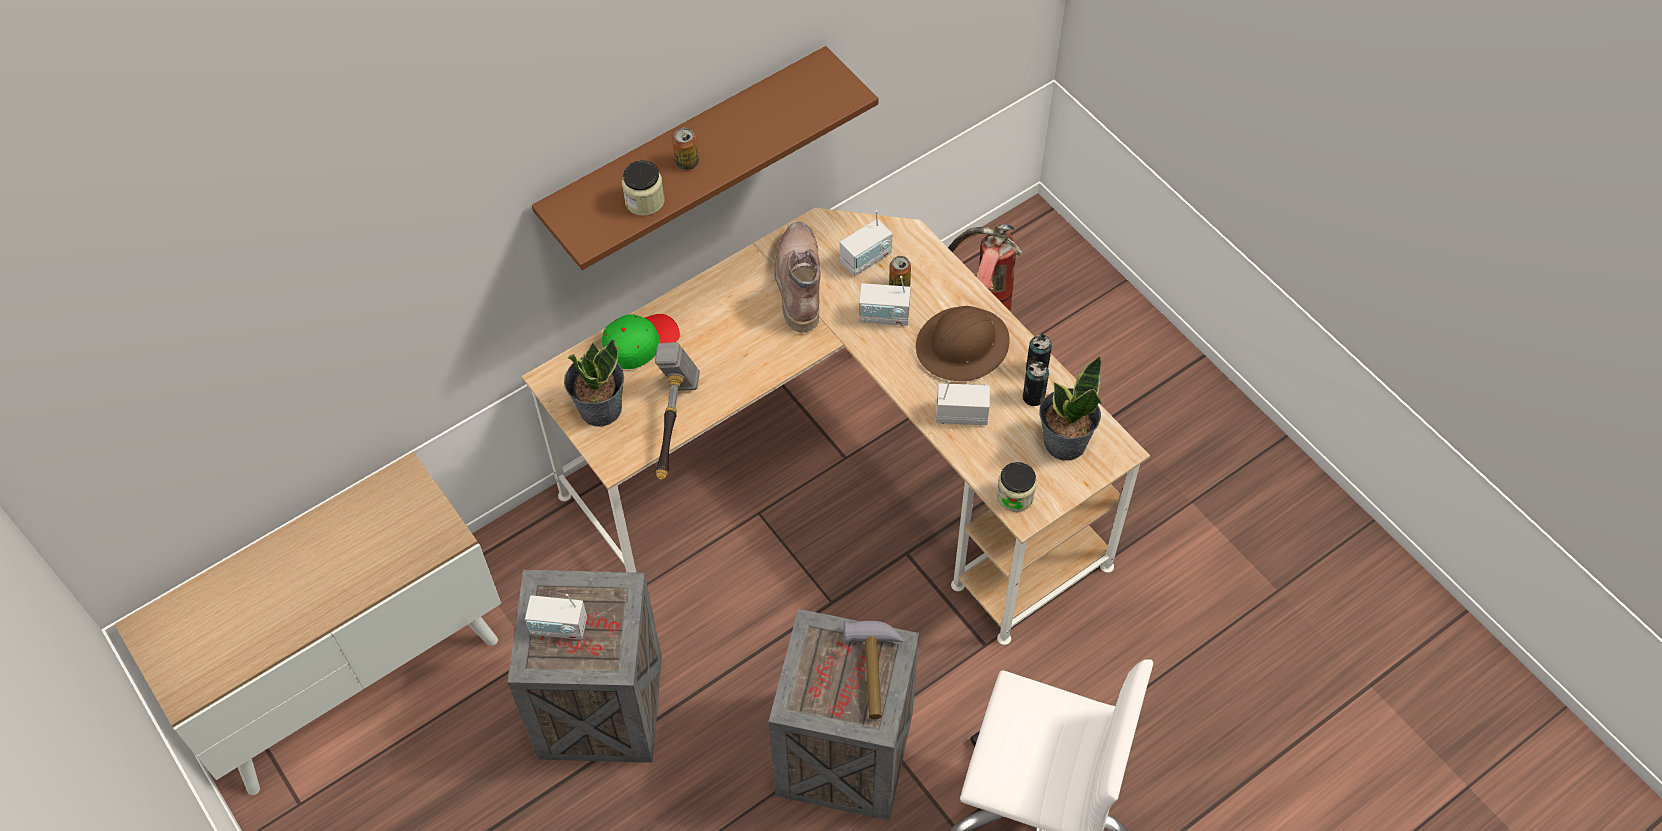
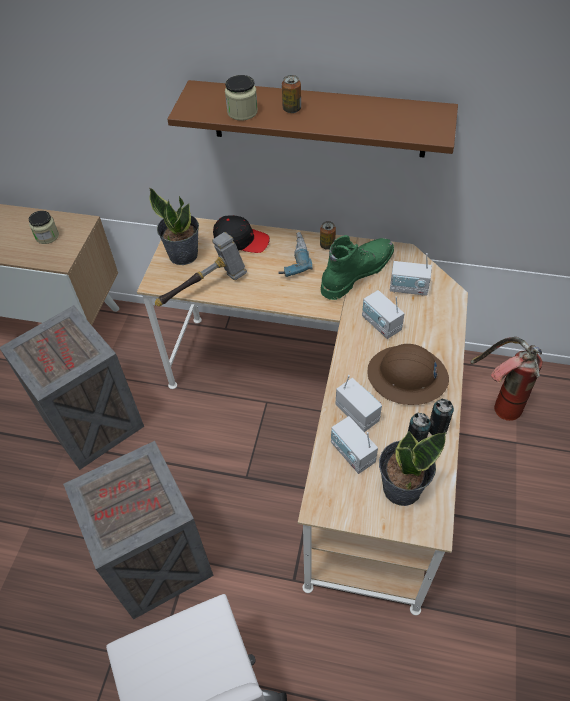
camera: 50 degrees right, 5 degrees down
radio [525,594,587,640] -> radio moved to [331,416,378,474]
green cap [602,314,680,369] -> black cap [213,215,270,253]
brown boot [774,222,821,333] -> green boot [320,235,394,300]
hammer [843,621,904,719] -> none
can [889,256,911,287] -> can moved to [320,221,336,250]
jar [996,462,1037,512] -> jar moved to [29,211,59,244]
none -> power drill [278,232,312,277]

